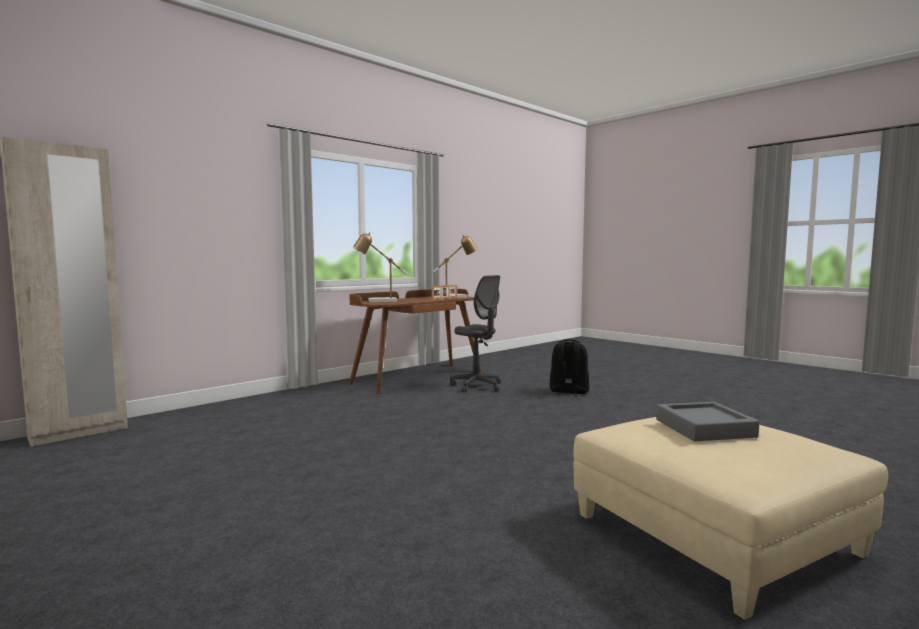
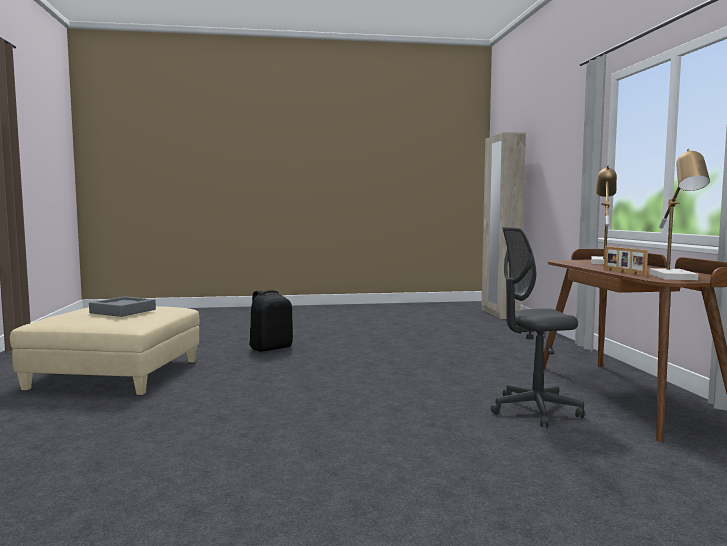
camera: 125 degrees right, 0 degrees up
black backpack [549,339,589,397] -> black backpack moved to [249,289,293,352]

